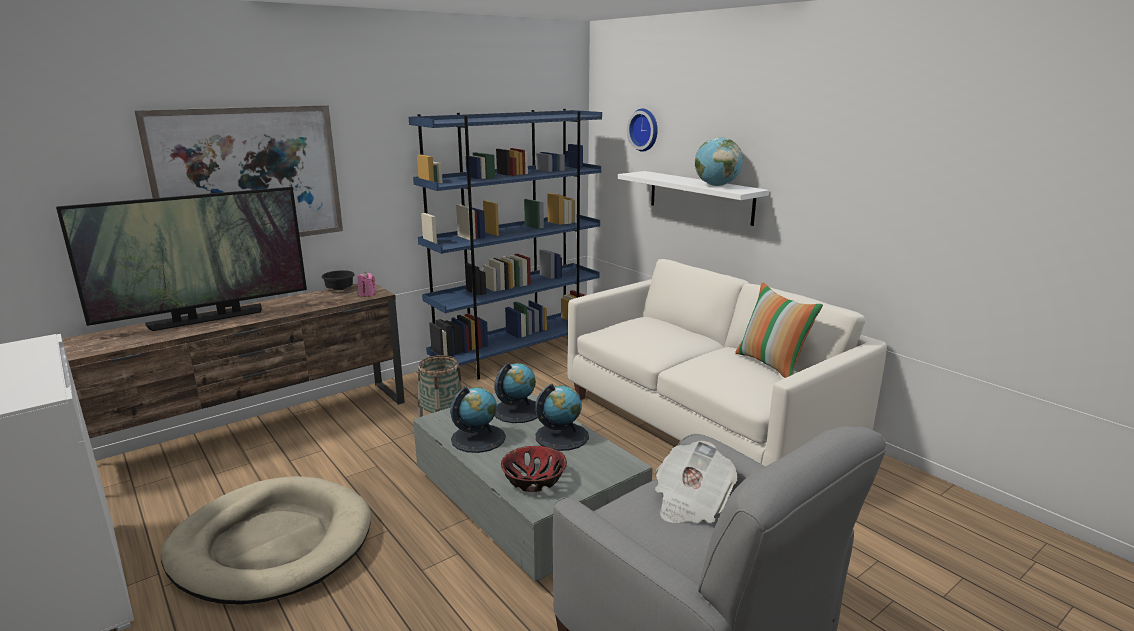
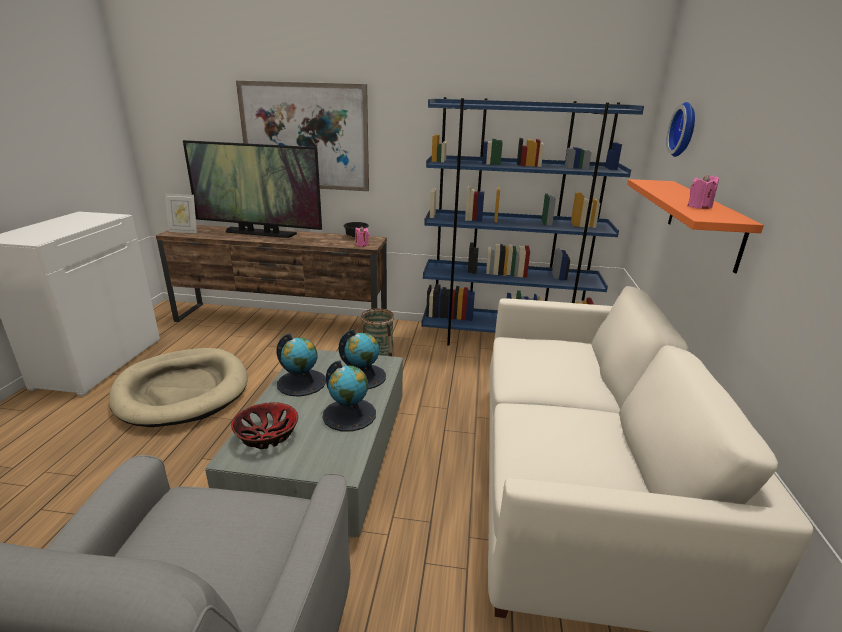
camera: 45 degrees right, 5 degrees up
white shelf [618,171,769,226] -> orange shelf [627,179,764,273]
newspaper [655,441,738,523] -> none
globe [695,137,743,186] -> pink candle [688,174,719,209]
pillow [735,282,823,378] -> none
none -> picture frame [165,193,197,233]

